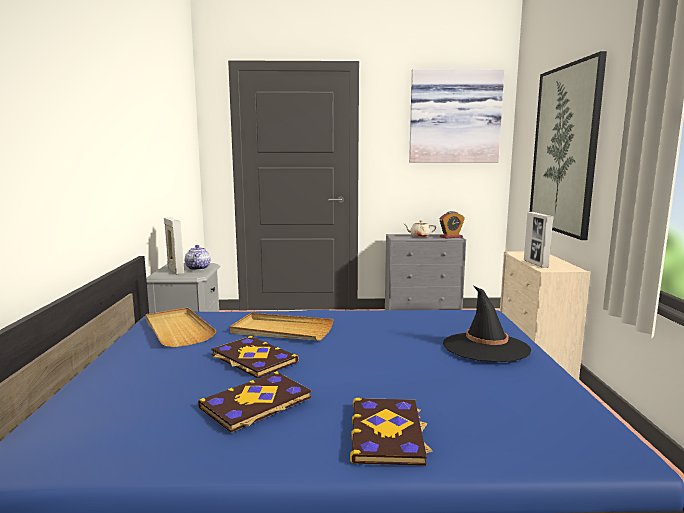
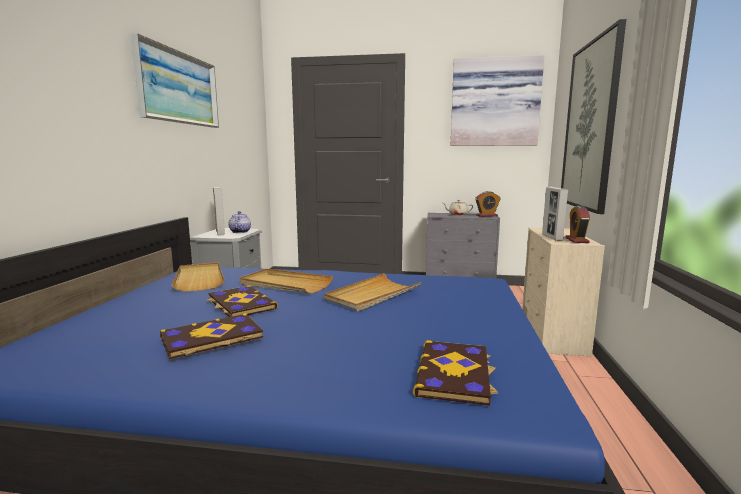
camera: 10 degrees right, 0 degrees up
book [350,398,433,466] -> book moved to [413,340,498,406]
black hat [443,286,531,362] -> none
none -> picture [131,33,219,128]
none -> beige tray [324,273,421,311]
none -> alarm clock [565,206,590,243]

